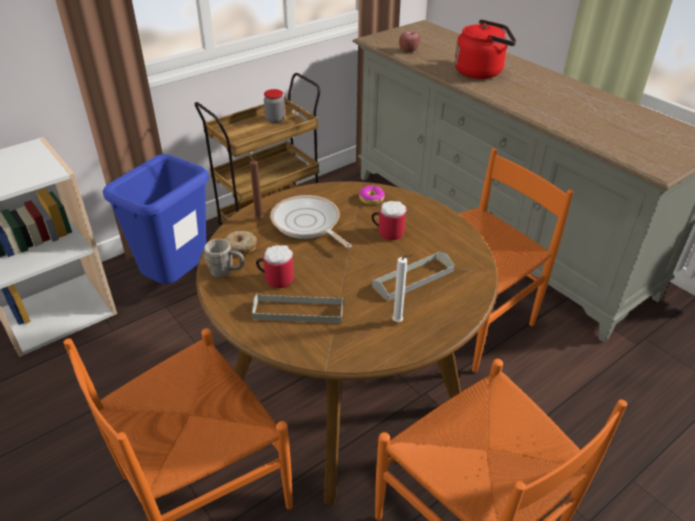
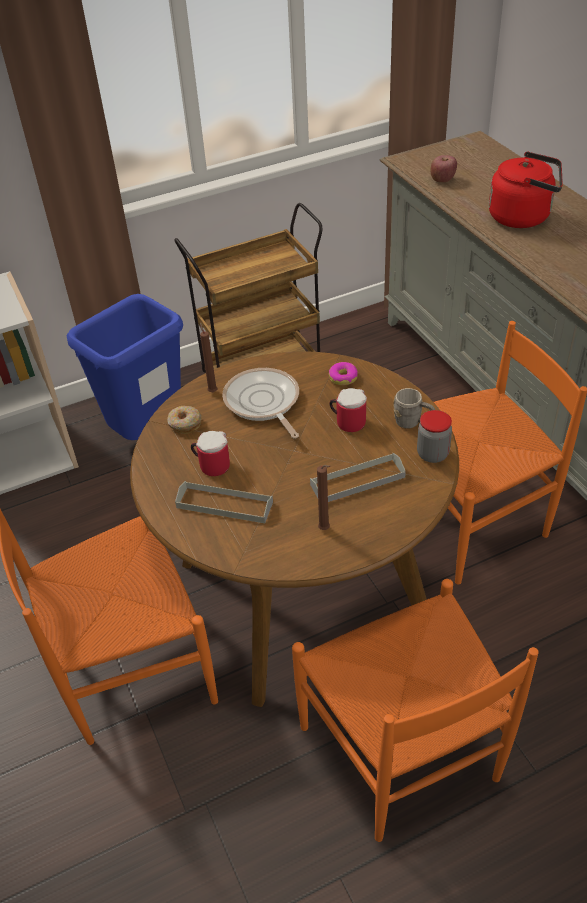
camera: 15 degrees right, 5 degrees up
grey mug [204,239,244,277] -> grey mug moved to [394,388,435,429]
jar [264,89,285,123] -> jar moved to [417,410,452,463]
white candle [392,255,413,322] -> brown candle [317,465,330,530]

